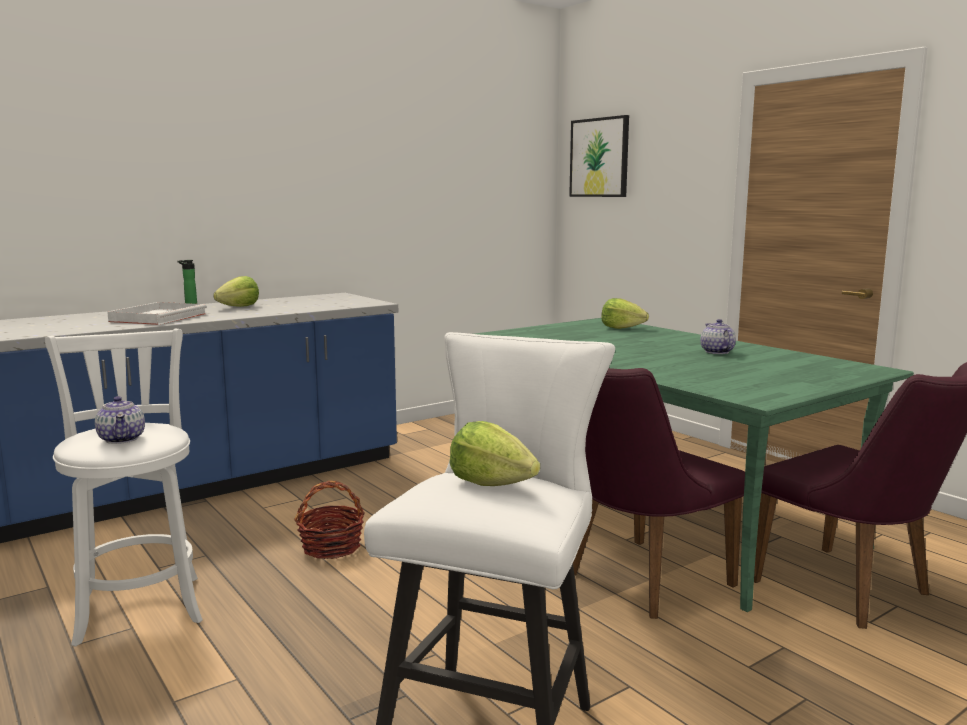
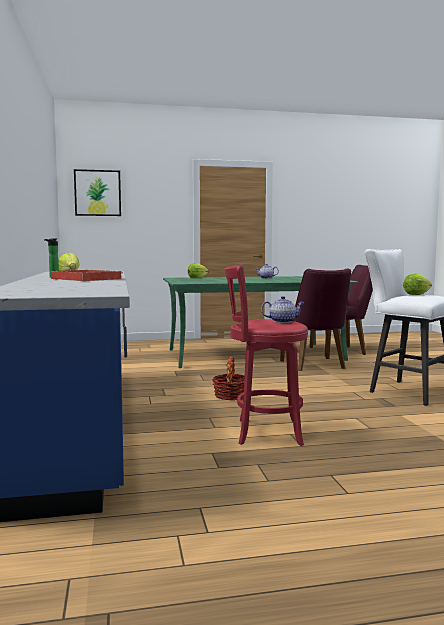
camera: 65 degrees left, 5 degrees down
white stool [45,329,203,647] -> red stool [224,264,308,446]
white tray [107,302,207,325] -> red tray [51,270,123,281]

